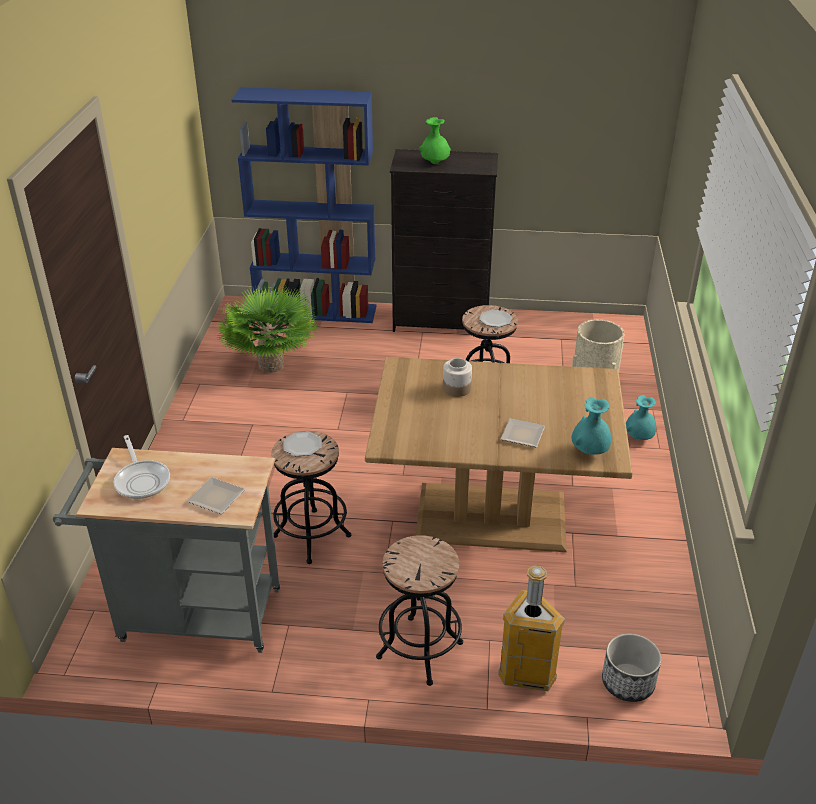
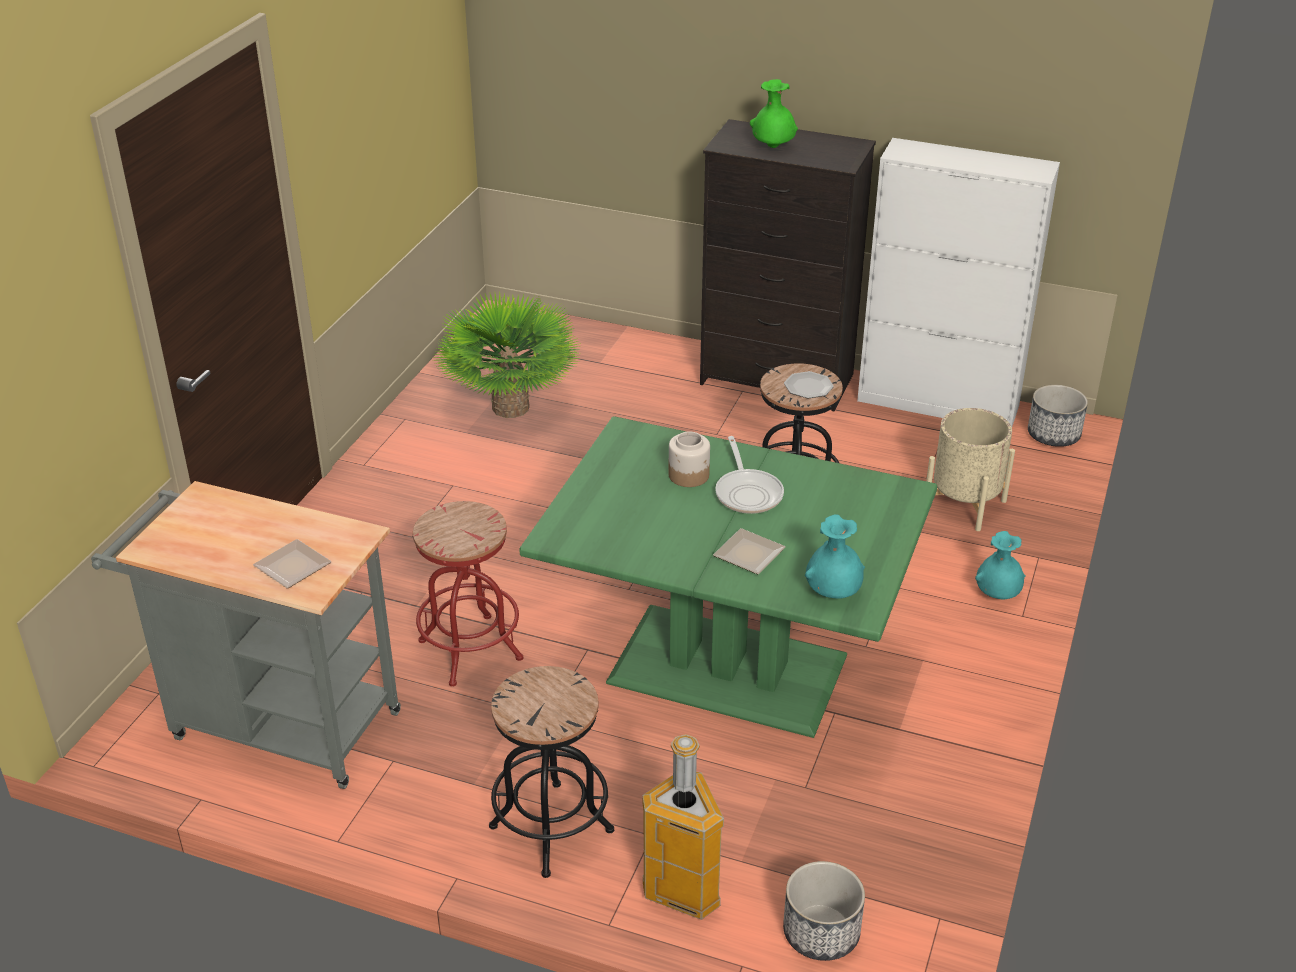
camera: 15 degrees right, 0 degrees up
frying pan [114,435,170,499] -> frying pan moved to [715,436,784,514]
blue bookcase [231,87,377,323] -> none
black stool [271,431,351,564] -> red stool [413,501,524,687]
plate [284,432,322,456] -> none
brown dining table [365,357,633,552] -> green dining table [519,416,937,738]
none -> white cabinet [857,138,1060,427]
none -> planter [1028,385,1088,447]

